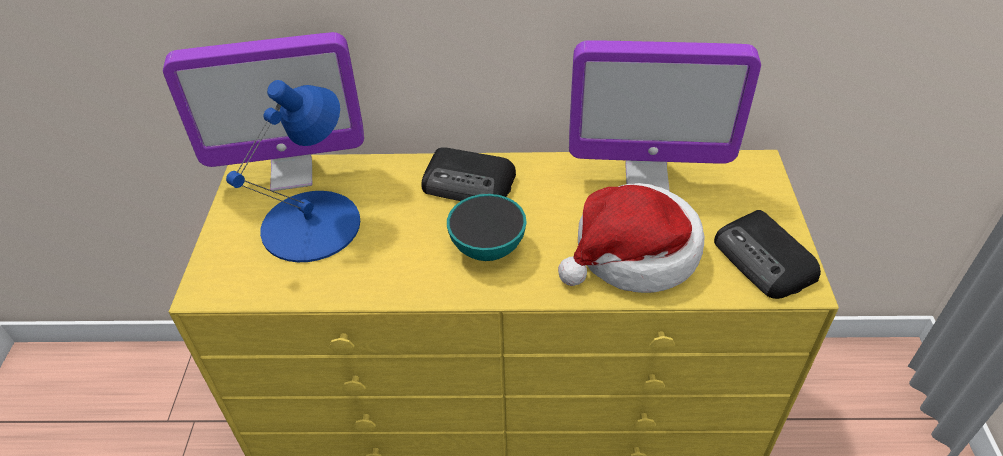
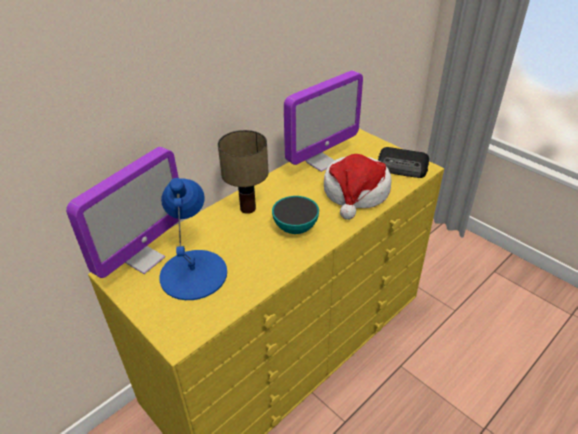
camera: 45 degrees left, 5 degrees down
radio [421,147,516,201] -> table lamp [218,130,269,214]

